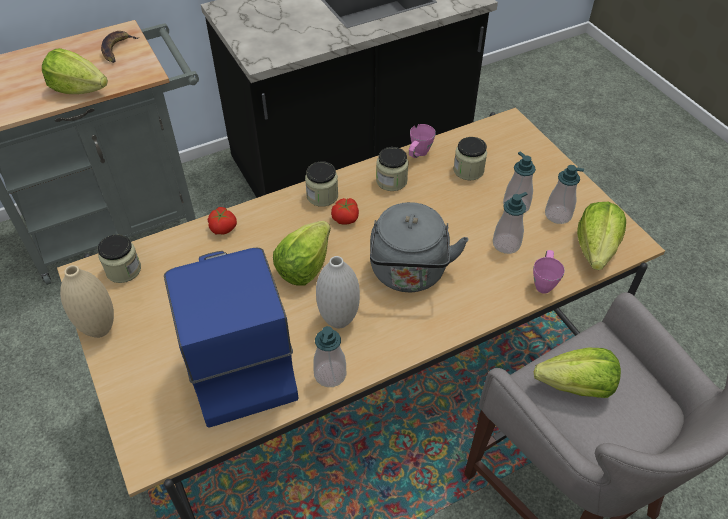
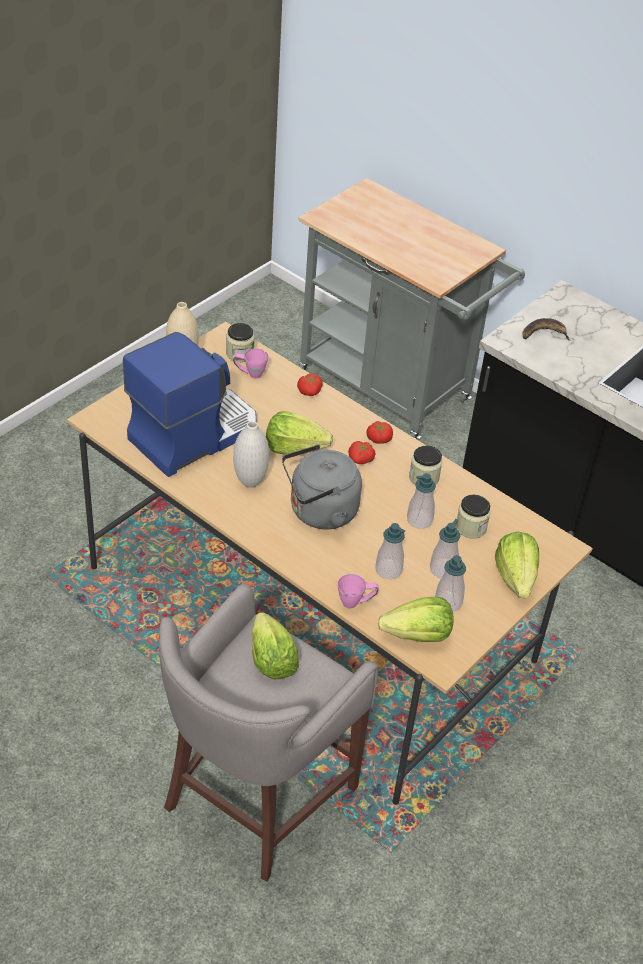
camera: 65 degrees right, 5 degrees down
lettuce [42,48,108,94] -> lettuce moved to [495,532,539,598]
banana [101,31,138,63] -> banana moved to [522,318,571,341]
jar [305,161,338,207] -> tomato [366,421,393,444]
soap dispenser [313,326,346,387] -> soap dispenser moved to [407,473,436,529]
pink mug [409,124,436,158] -> pink mug moved to [233,348,268,378]

